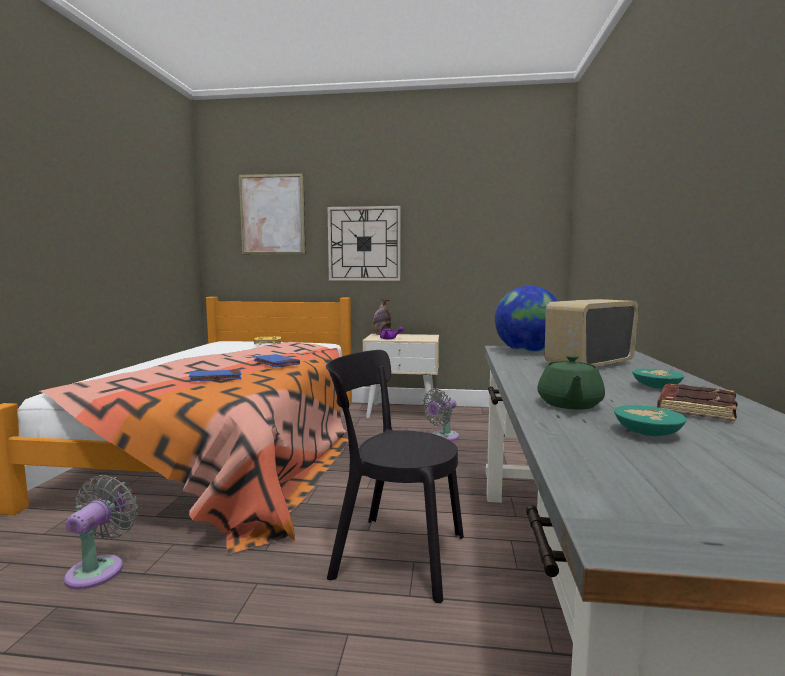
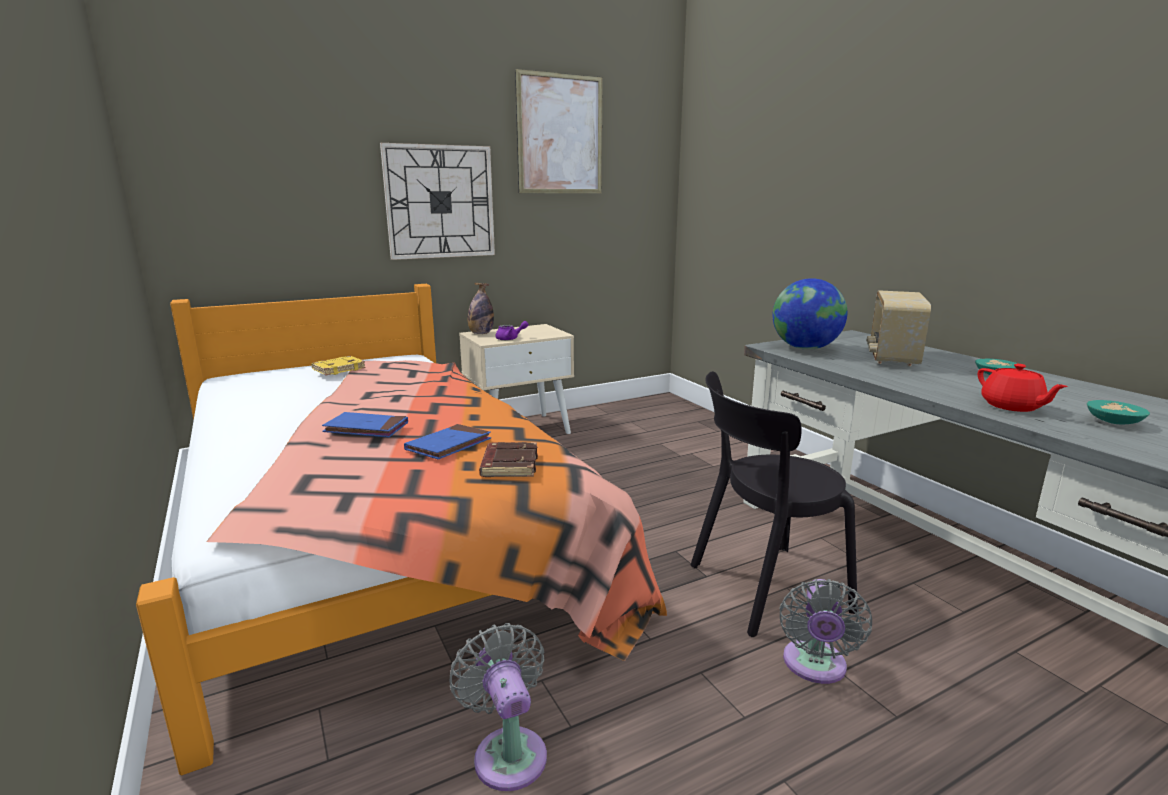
camera: 35 degrees left, 10 degrees up
picture [239,173,306,255] -> picture moved to [515,69,603,193]
blue book [253,354,300,367] -> blue book moved to [322,412,408,438]
grey fan [422,389,459,441] -> grey fan moved to [780,579,872,684]
green teapot [537,355,605,410] -> red teapot [978,364,1068,412]
brown book [657,384,738,421] -> brown book moved to [479,442,538,477]

